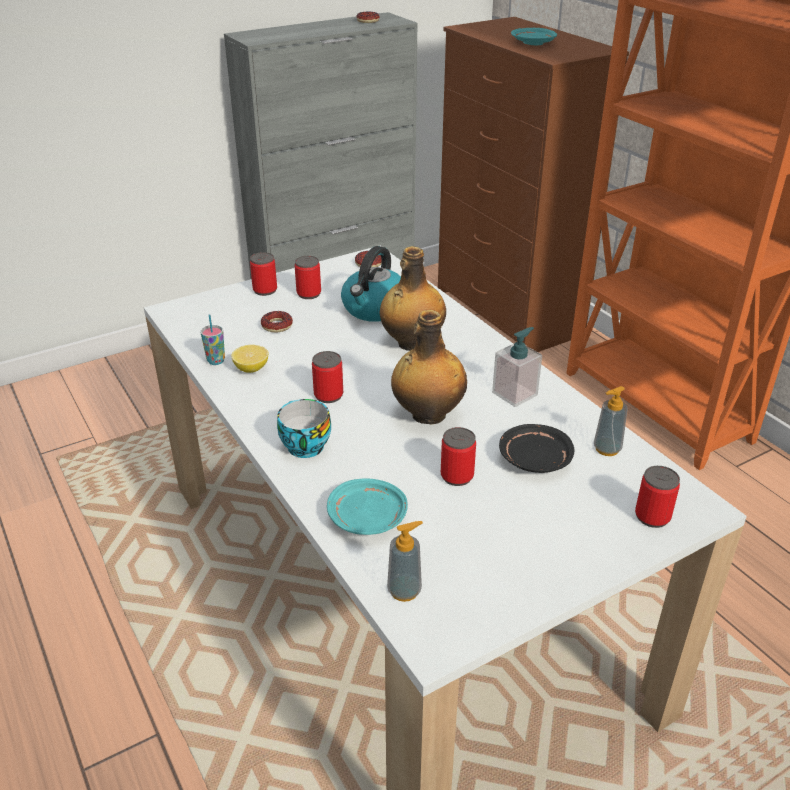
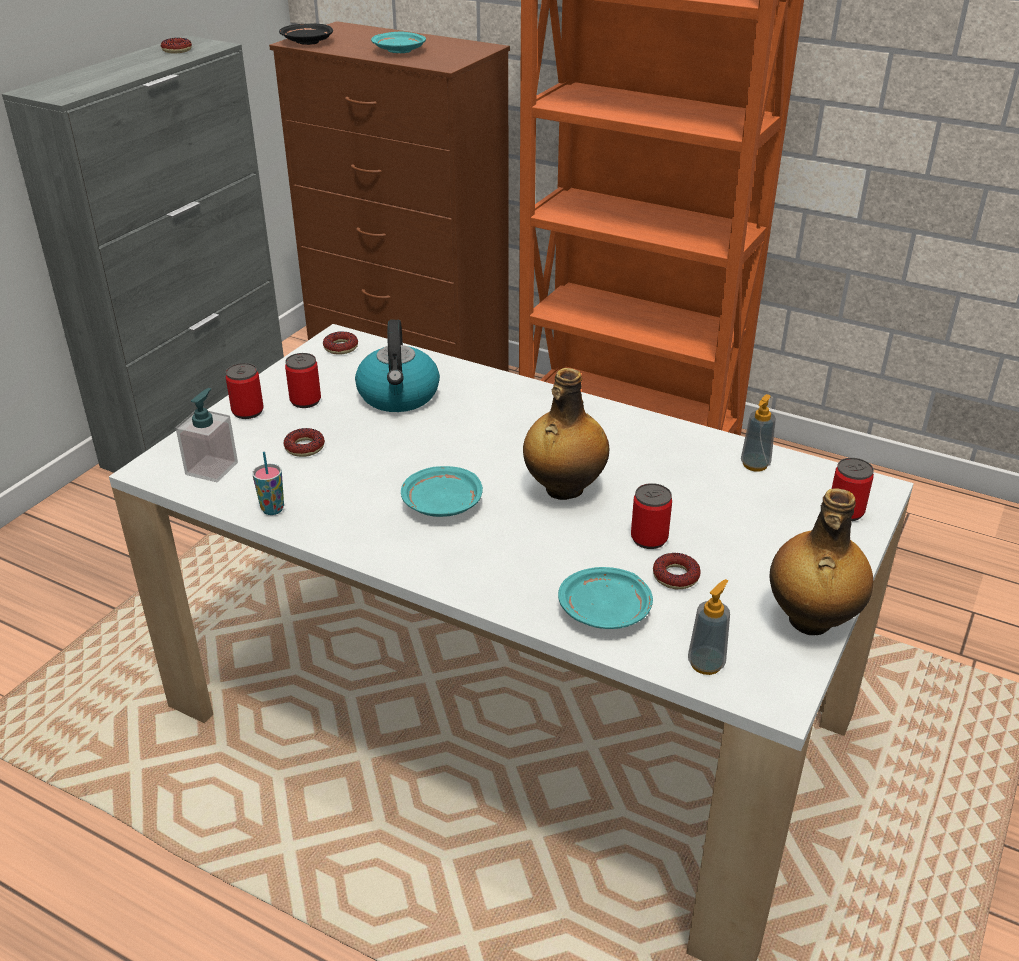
camera: 30 degrees left, 0 degrees up
lemon [231,345,268,373] -> none
cup [277,399,331,458] -> none
can [312,351,343,403] -> turquoise plate [401,466,483,517]
bottle [379,246,446,351] -> bottle moved to [770,488,873,635]
soap dispenser [492,327,542,407] -> soap dispenser moved to [176,388,238,482]
black plate [499,424,574,473] -> black plate moved to [279,24,333,45]
none -> donut [653,553,700,589]

